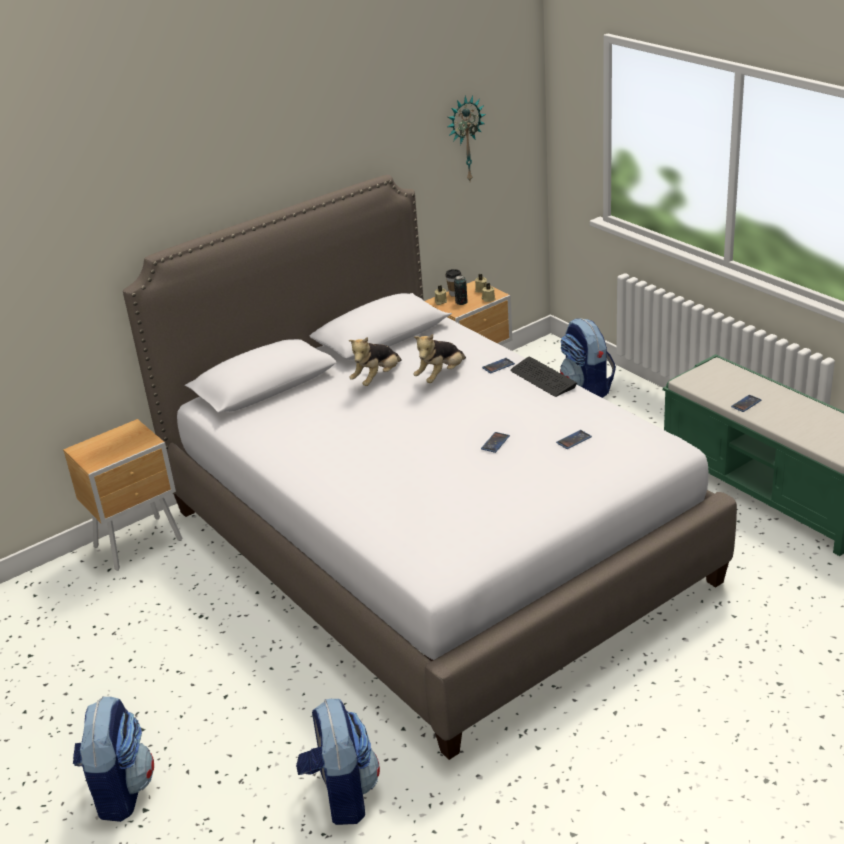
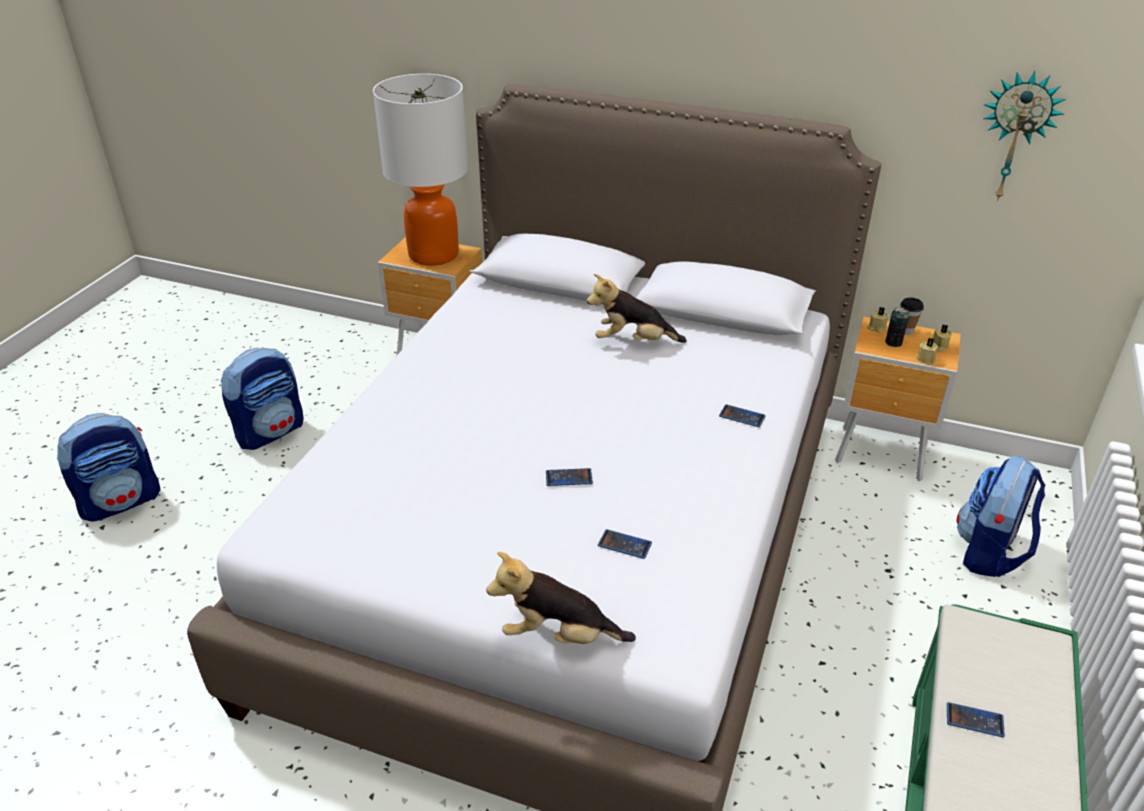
camera: 55 degrees right, 5 degrees up
backpack [296,699,380,825] -> backpack moved to [221,347,304,450]
plush toy [414,334,466,383] -> plush toy moved to [486,552,636,644]
keyboard [510,357,577,397] -> none
none -> table lamp [373,74,468,266]

